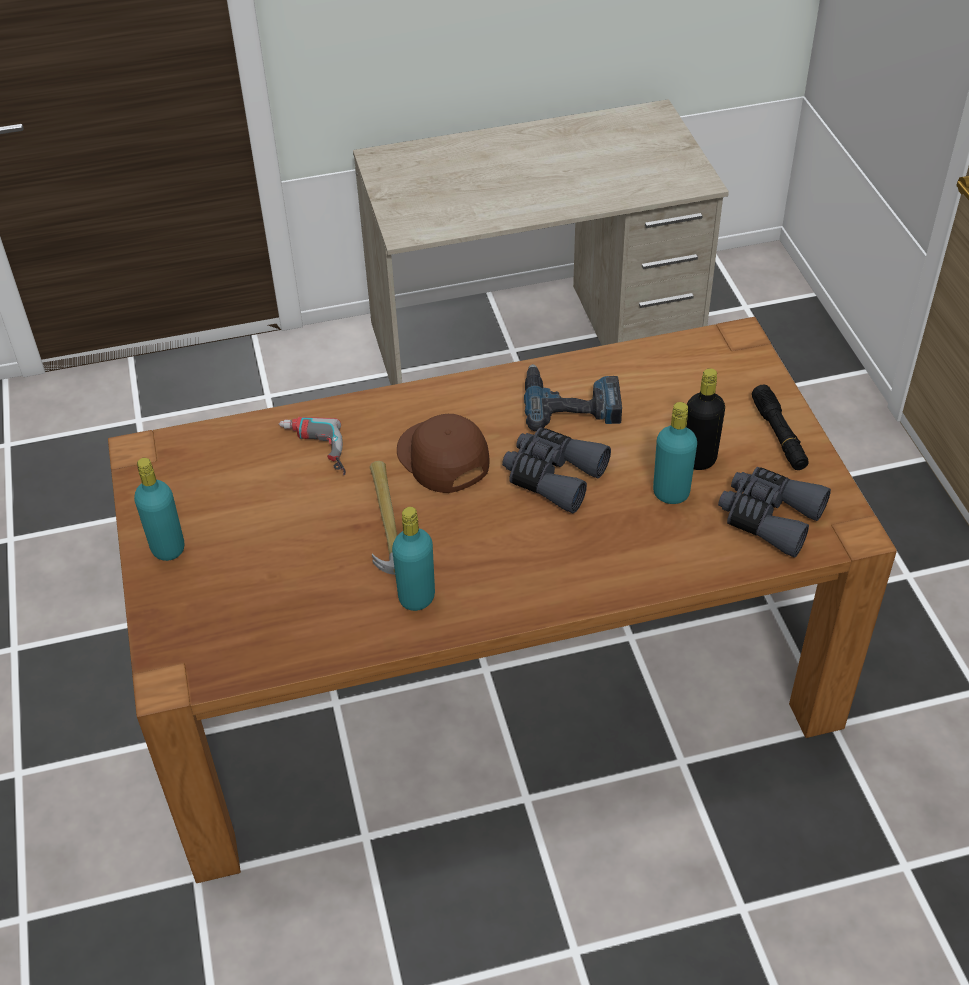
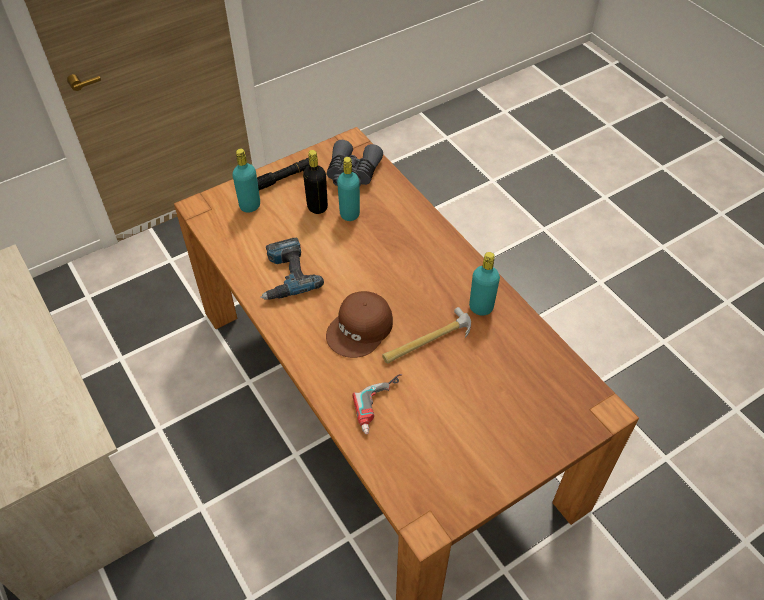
camera: 110 degrees left, 5 degrees up
turquoise bottle [134,458,184,561] -> turquoise bottle moved to [232,149,260,212]
grey binoculars [502,427,611,514] -> none

